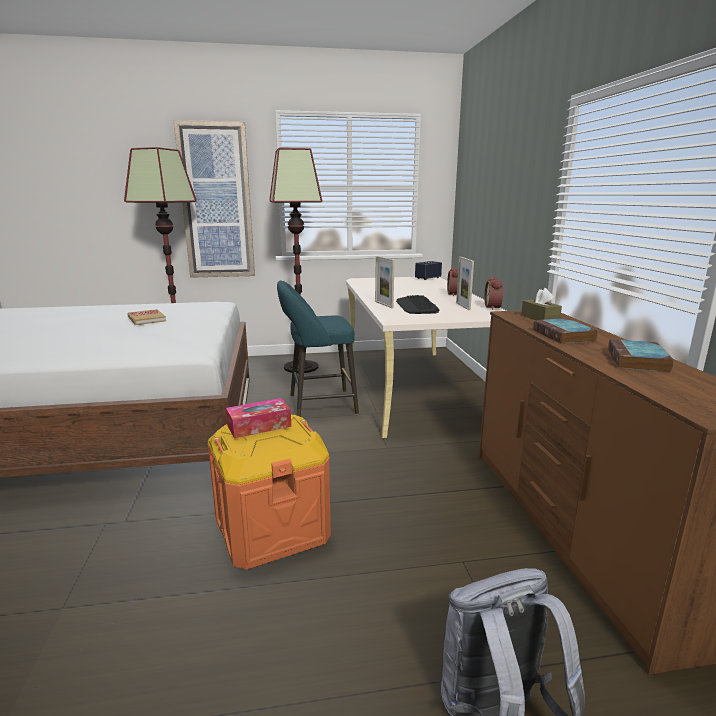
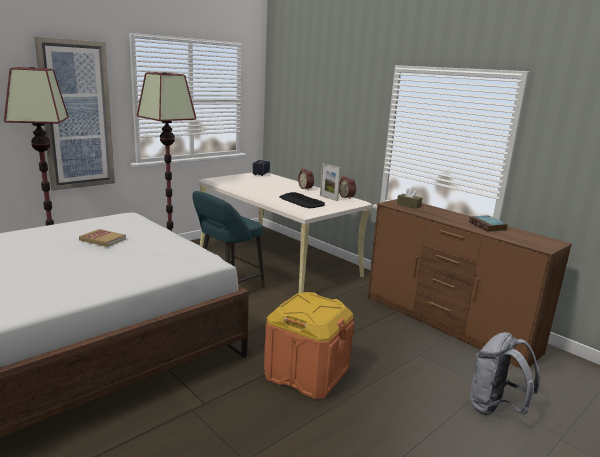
camera: 35 degrees left, 0 degrees up
tissue box [226,398,291,438] -> none
picture frame [375,256,395,308] -> none
book [533,318,598,344] -> none

